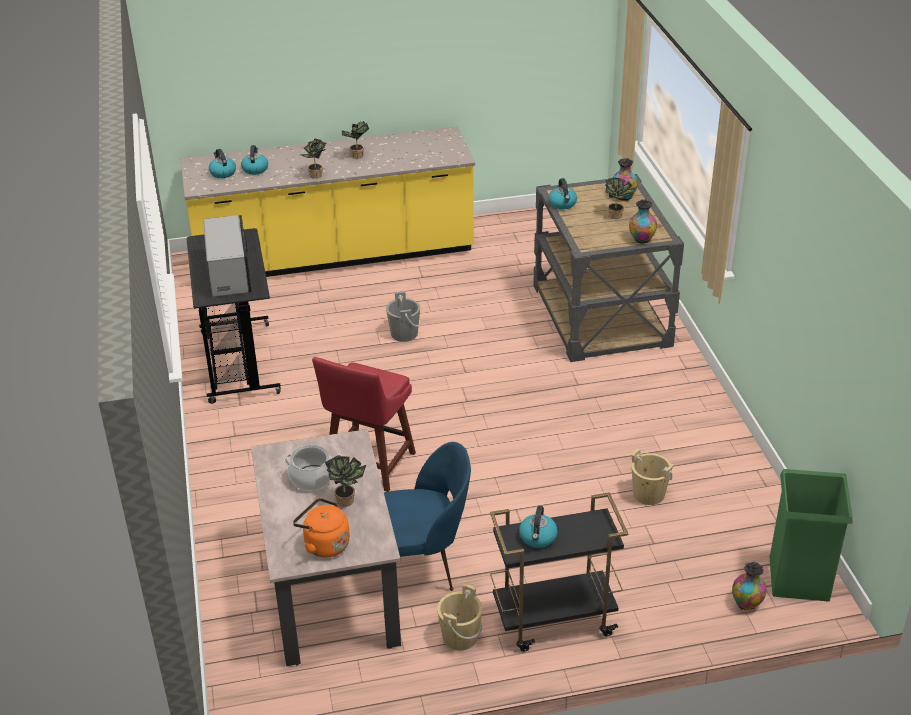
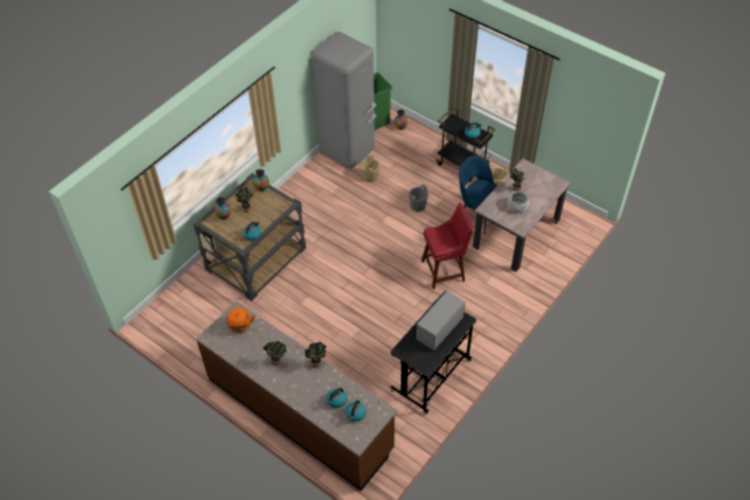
camera: 130 degrees left, 15 degrees up
yellow counter [180,126,475,277] -> brown counter [196,301,397,491]
orange kettle [293,498,350,558] -> orange kettle moved to [227,307,255,333]
grey bucket [386,291,421,342] -> grey bucket moved to [409,184,428,212]
none -> grey fridge [312,32,376,168]

